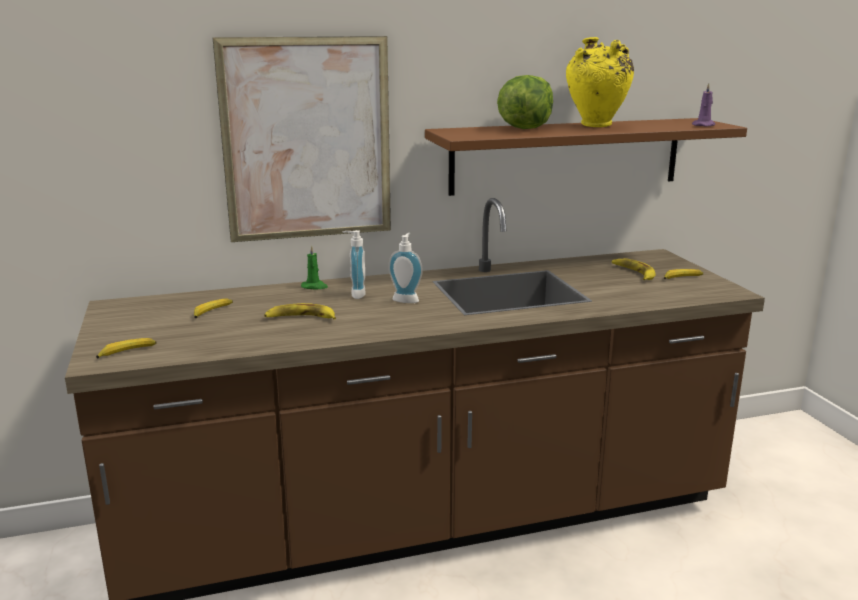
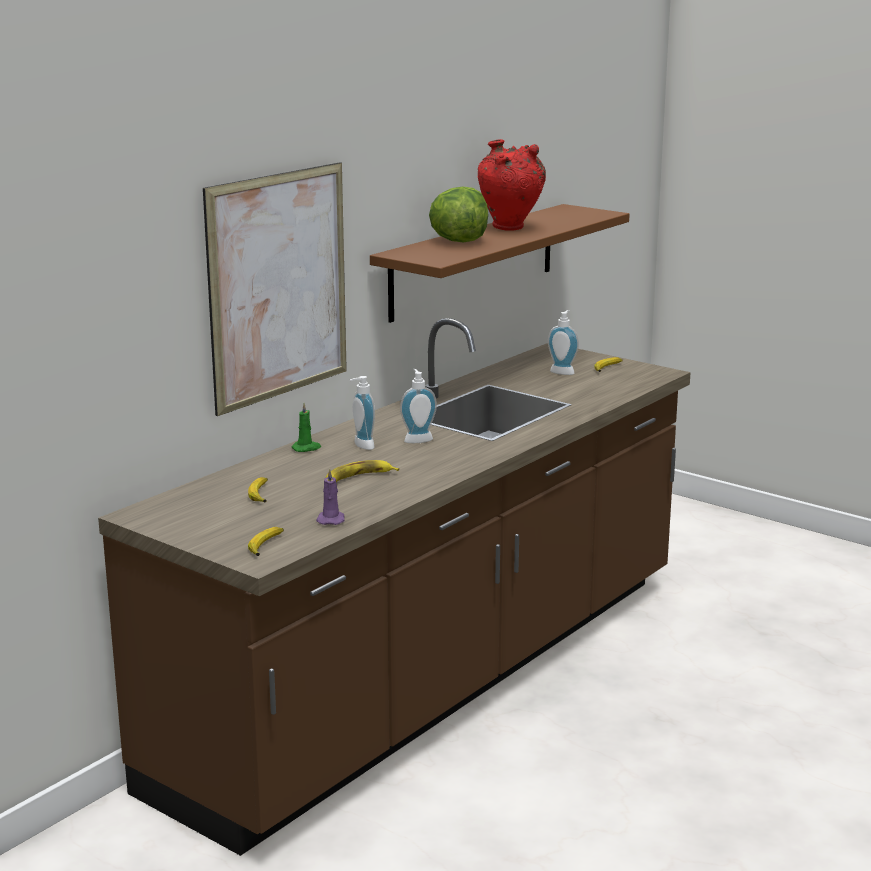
camera: 35 degrees left, 0 degrees up
yellow vase [566,37,634,127] -> red vase [478,139,546,231]
banana [612,258,655,280] -> soap dispenser [548,310,579,375]
purple candle [692,83,715,127] -> purple candle moved to [316,469,345,525]

